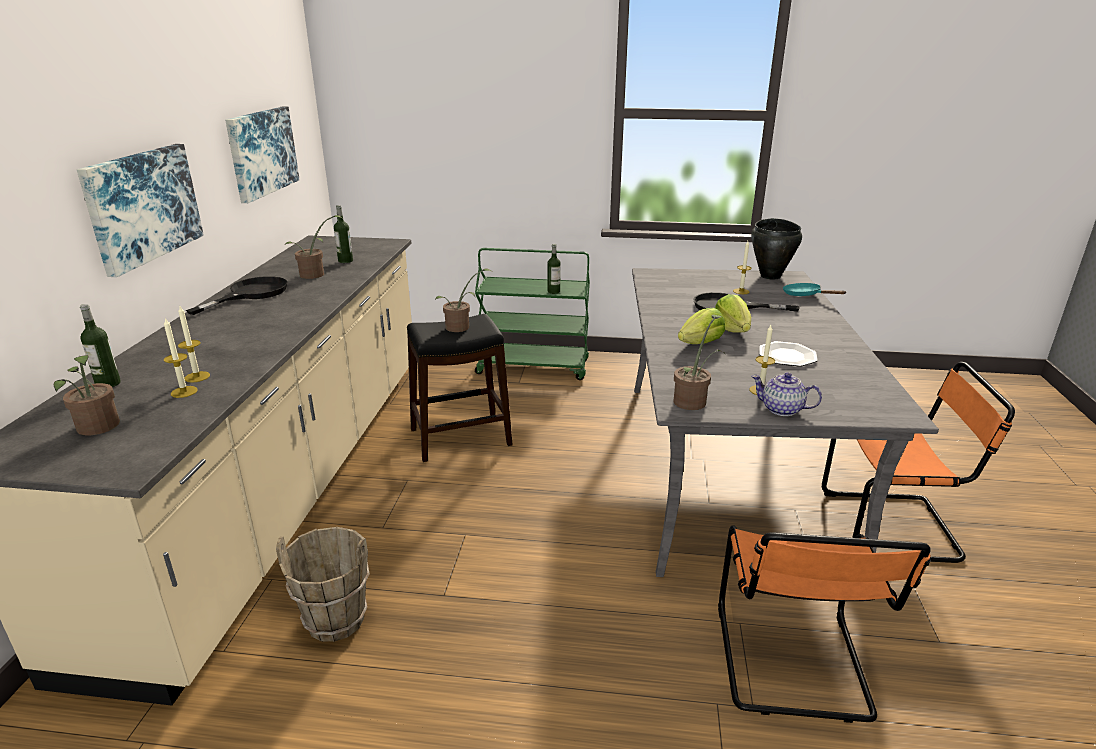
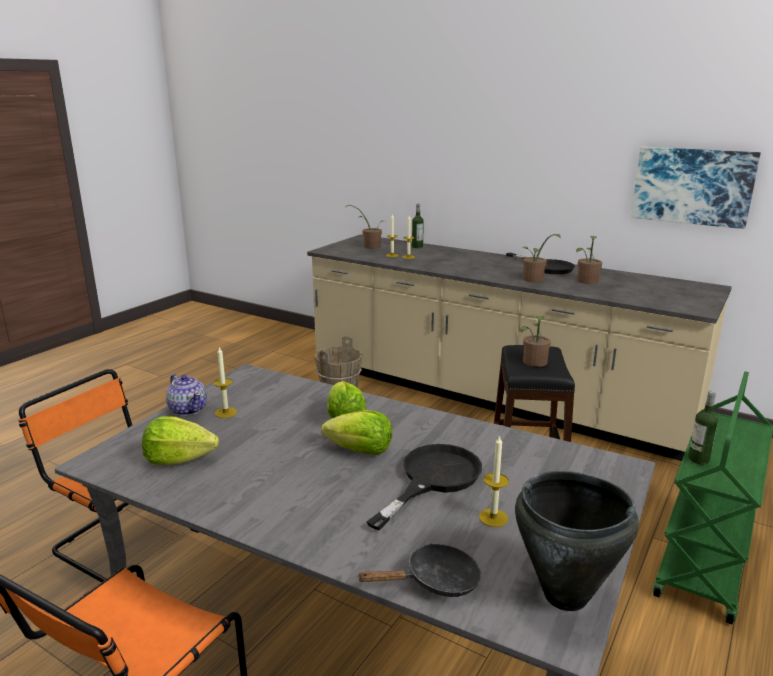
camera: 115 degrees right, 5 degrees down
picture [77,144,204,277] -> none
bottle [334,205,353,263] -> none
potted plant [674,315,726,410] -> potted plant moved to [522,234,560,282]
teapot [751,372,822,416] -> teapot turned 90 degrees clockwise [166,374,207,416]
plate [759,341,818,367] -> none
turquoise frying pan [783,283,846,296] -> black frying pan [357,543,481,597]
none -> lettuce [142,416,219,465]

